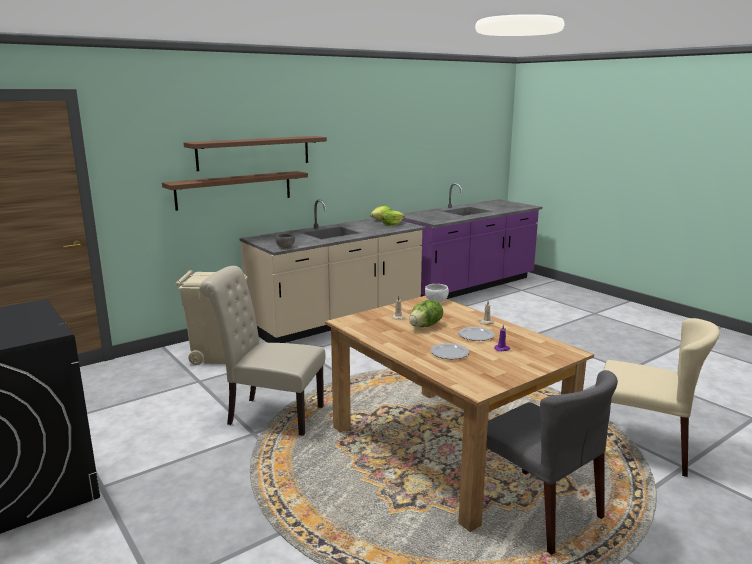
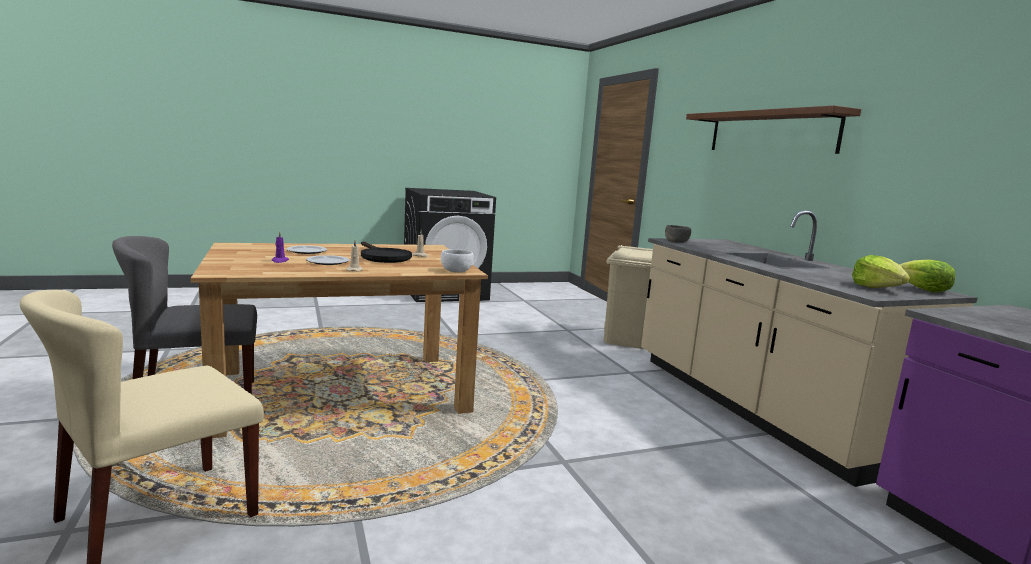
camera: 105 degrees right, 5 degrees down
brown shelf [162,171,308,211] -> none
beige chair [199,266,326,436] -> none
lettuce [409,300,443,327] -> black frying pan [361,241,412,263]

